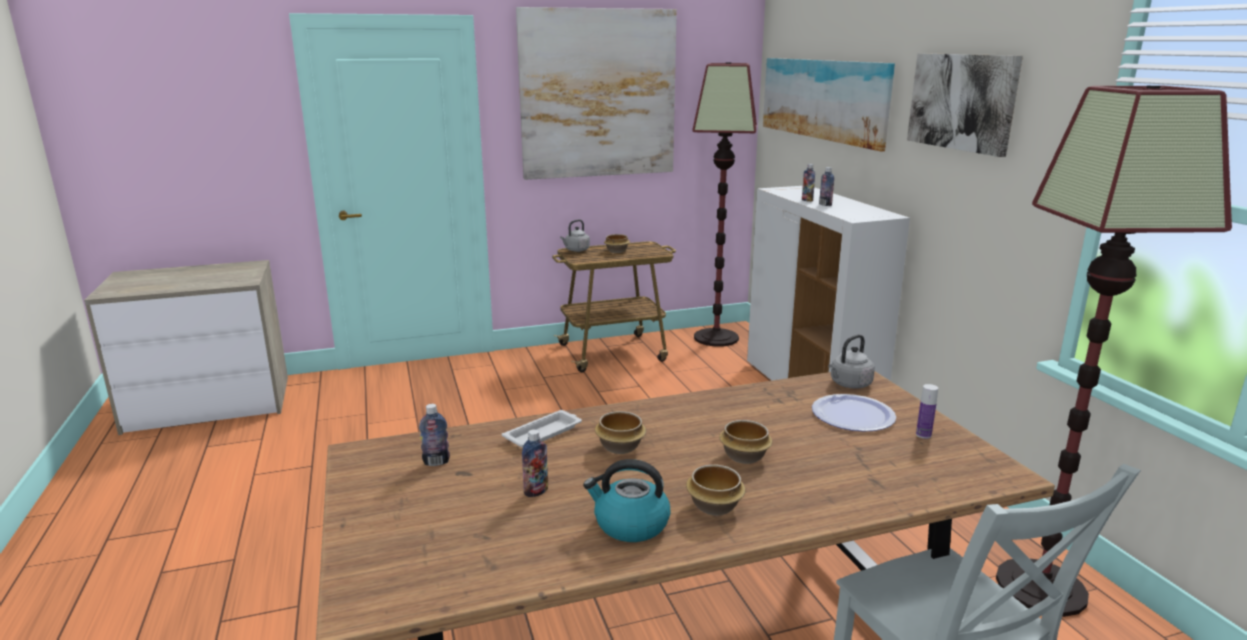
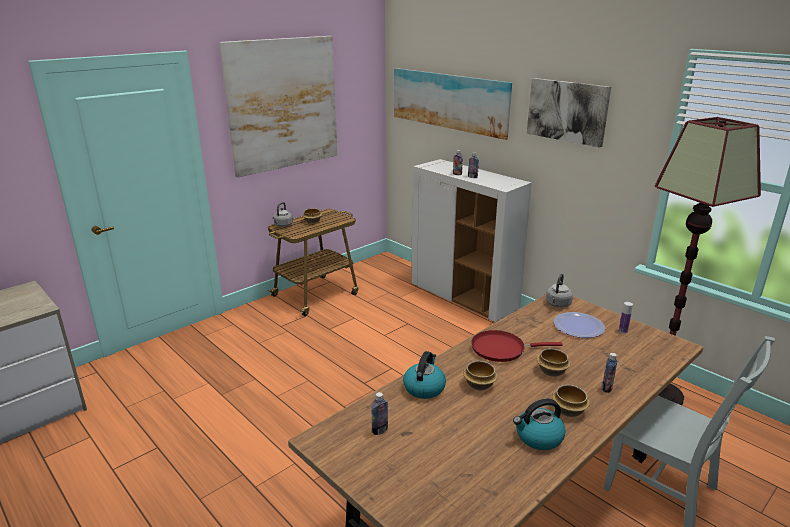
camera: 25 degrees left, 5 degrees up
white tray [502,410,582,448] -> kettle [403,351,446,399]
bottle [522,429,548,497] -> bottle moved to [602,353,617,393]
floor lamp [692,62,757,347] -> none
none -> red frying pan [471,330,563,362]

